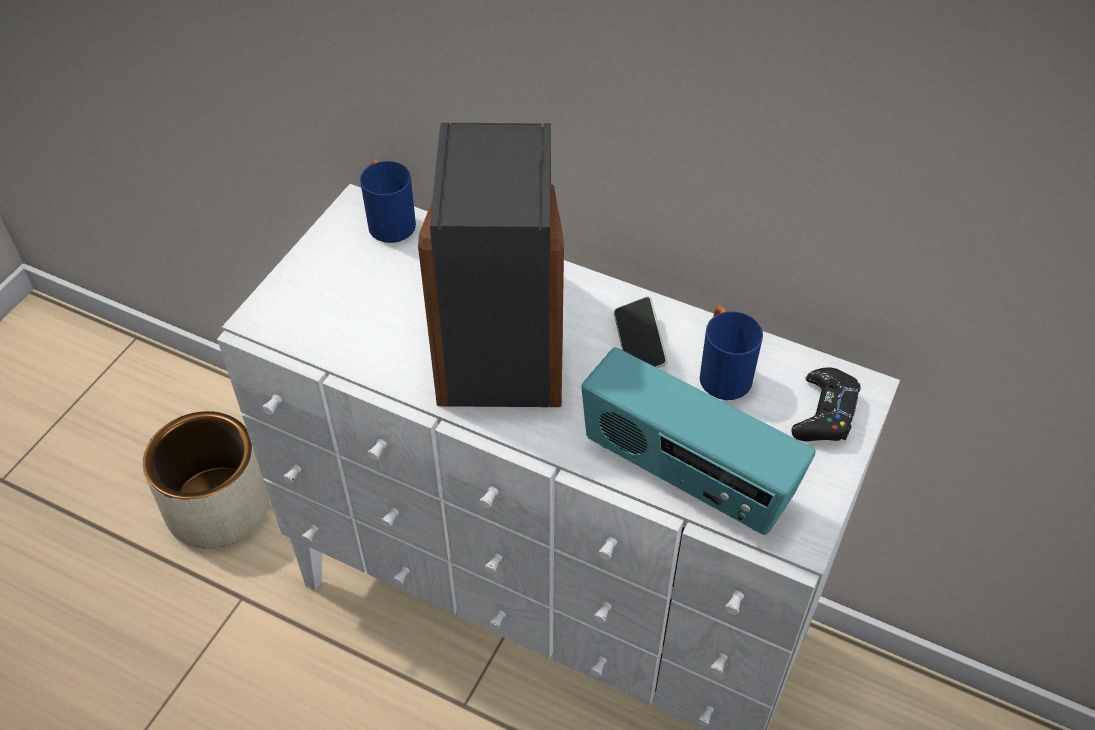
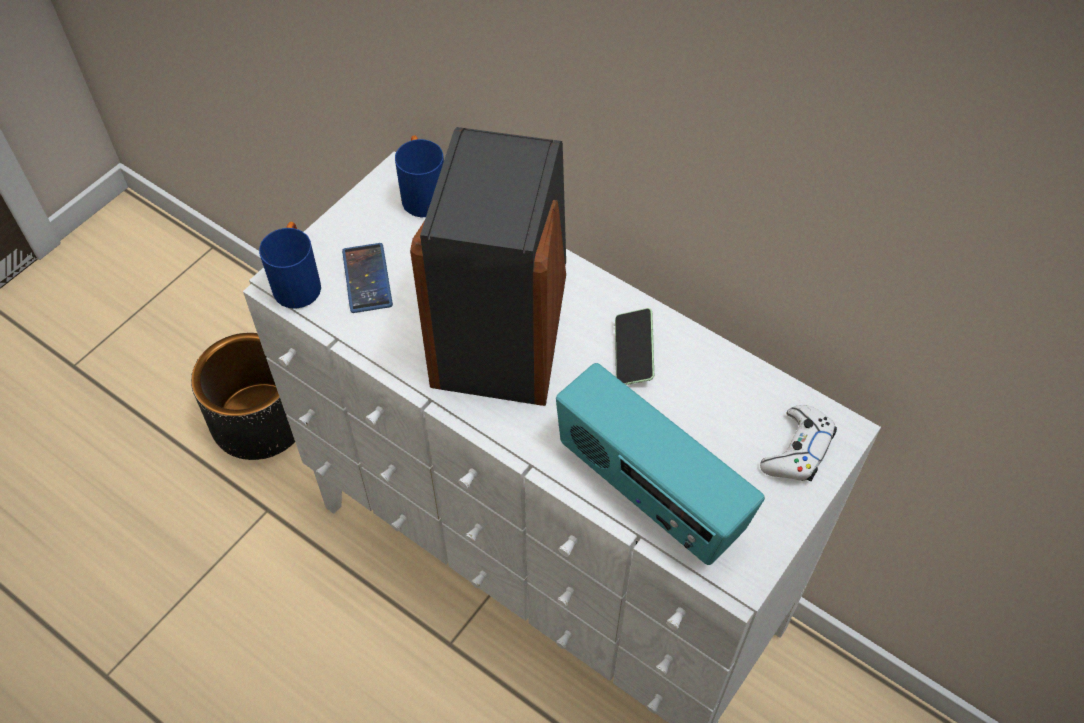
camera: 10 degrees right, 5 degrees up
beige planter [142,411,270,549] -> black planter [191,333,295,460]
blue mug [700,306,763,400] -> blue mug moved to [259,222,321,309]
black game controller [791,368,861,441] -> white game controller [760,405,837,481]
none -> phone [342,243,393,313]

